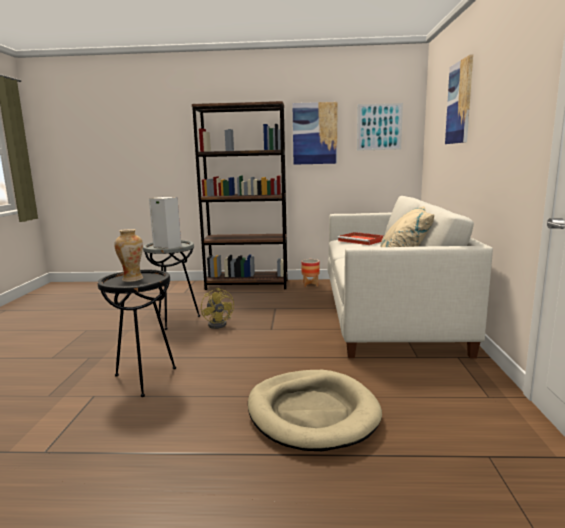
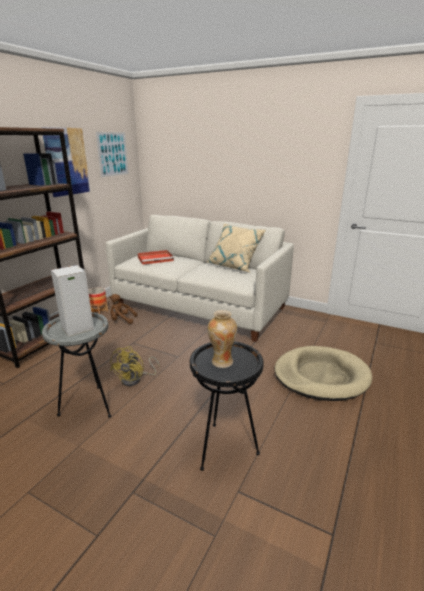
camera: 65 degrees left, 10 degrees up
yellow fan [201,288,234,329] -> yellow fan turned 105 degrees clockwise [110,346,159,386]
picture [445,54,473,144] -> none
none -> brown plush toy [110,294,137,324]

